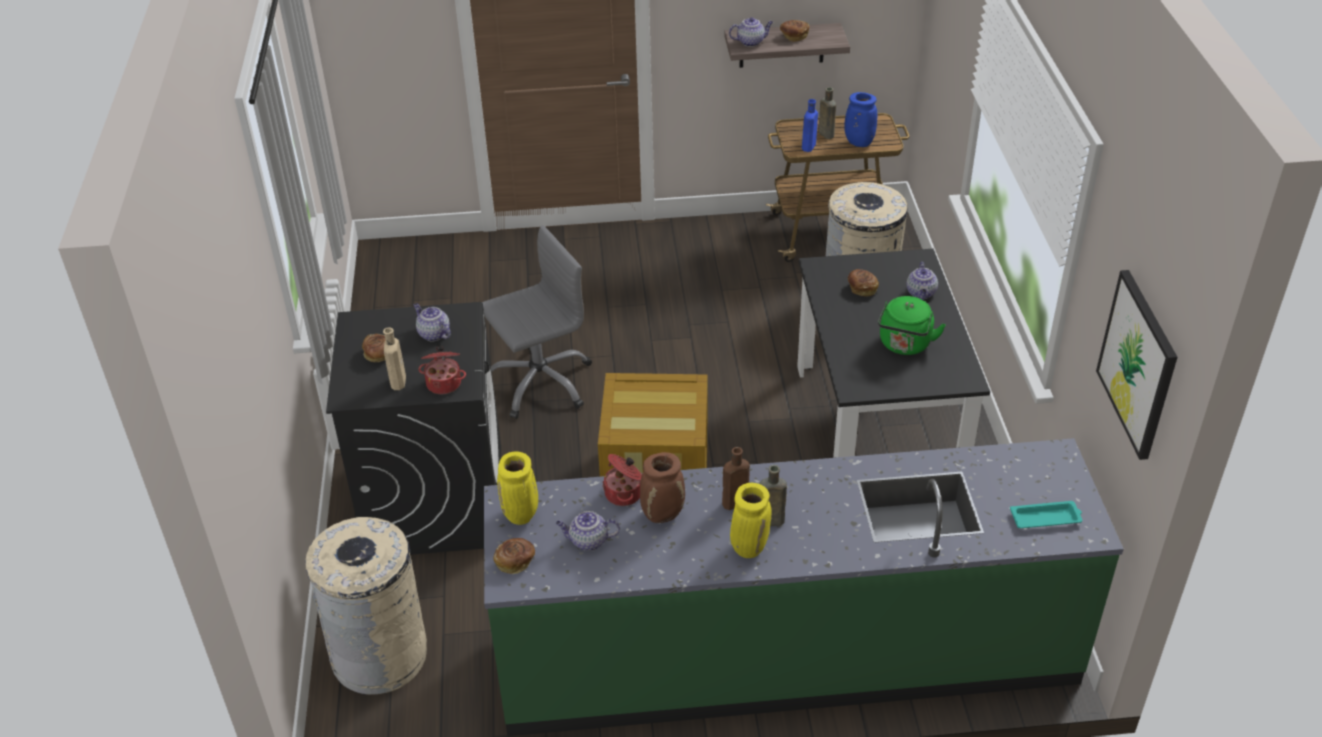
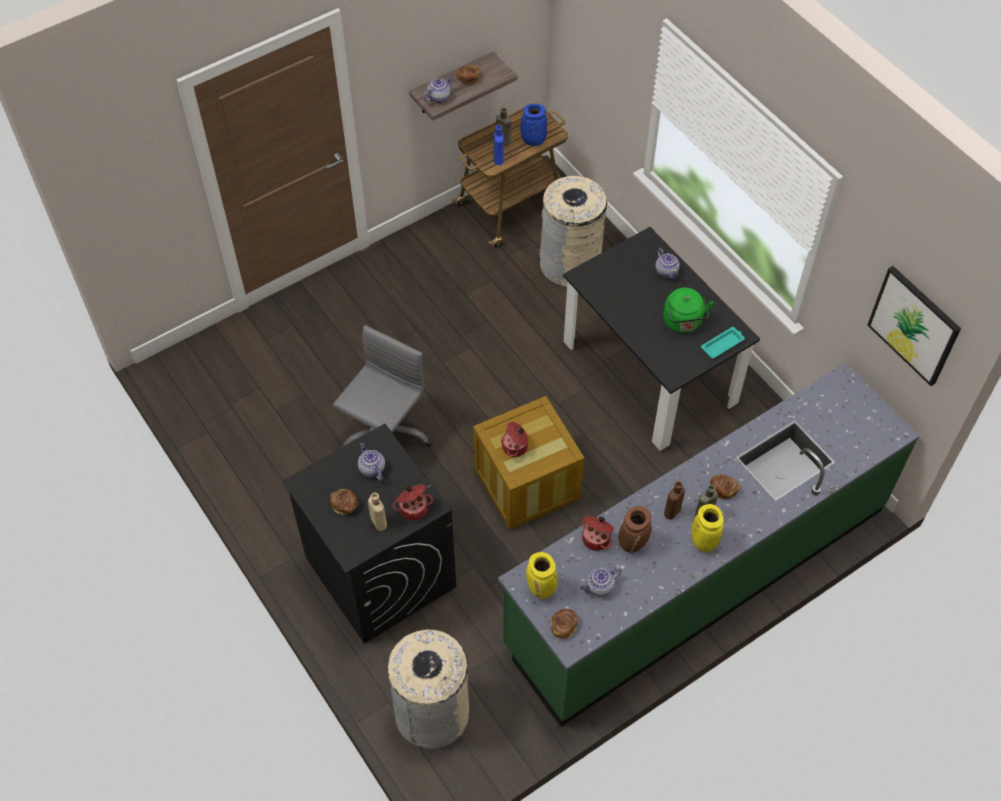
camera: 30 degrees left, 15 degrees up
teapot [414,303,451,342] -> teapot turned 45 degrees clockwise [358,442,385,481]
bread [848,269,879,296] -> bread moved to [710,474,740,499]
turquoise tray [1010,501,1082,528] -> turquoise tray moved to [701,327,745,359]
none -> cooking pot [501,422,528,457]

